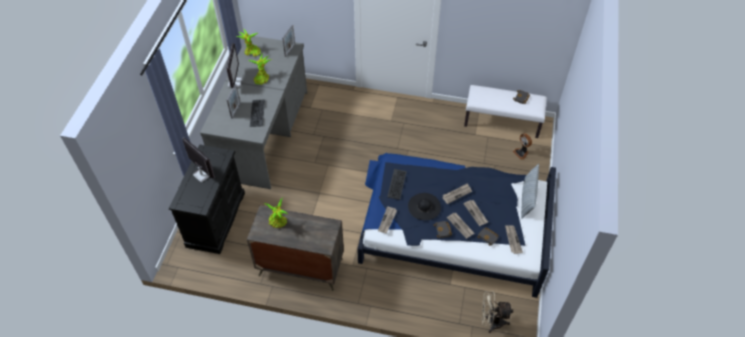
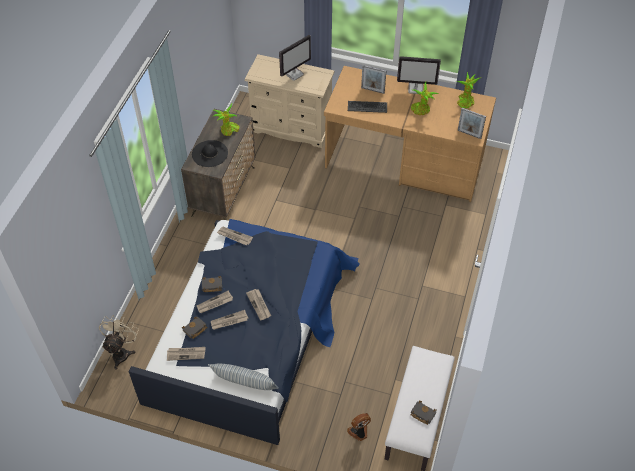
camera: 95 degrees right, 0 degrees up
black dresser [169,144,245,254] -> beige dresser [245,54,335,148]
grey desk [200,36,307,189] -> brown desk [324,66,496,202]
keyboard [387,169,407,200] -> none
black hat [408,193,441,220] -> black hat moved to [192,140,228,167]

